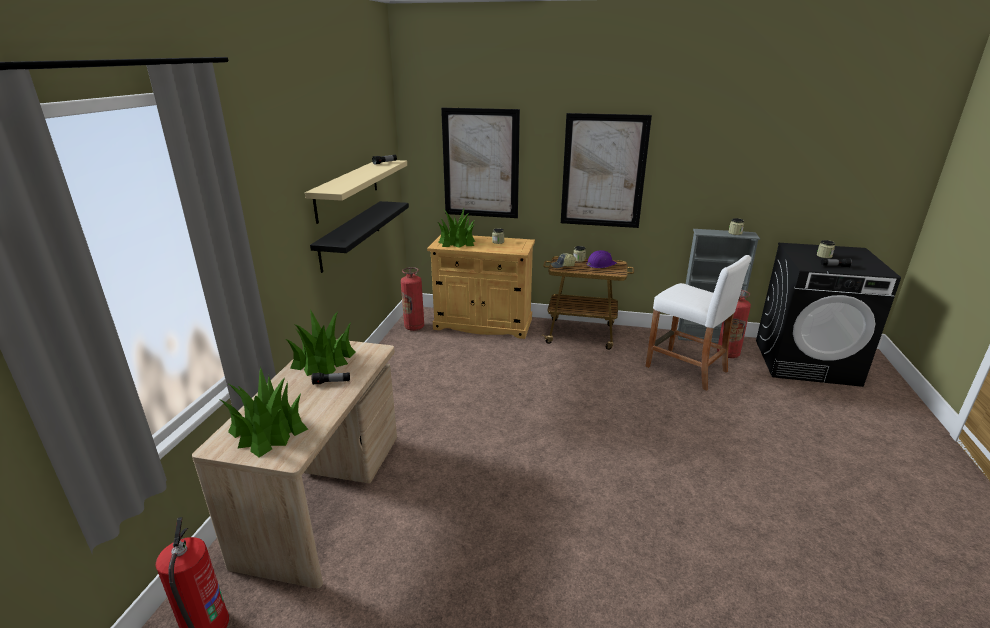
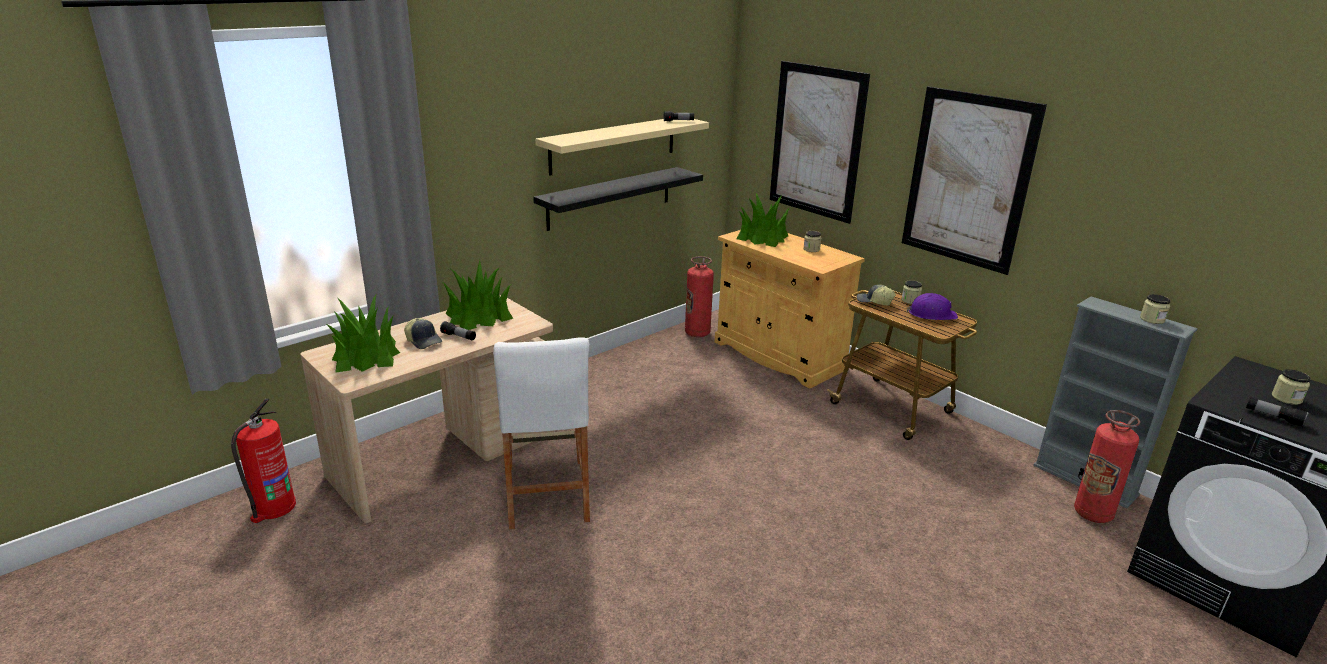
camera: 35 degrees right, 0 degrees up
white stool [645,255,751,391] -> white stool moved to [493,337,590,530]
none -> cap [404,318,442,349]

